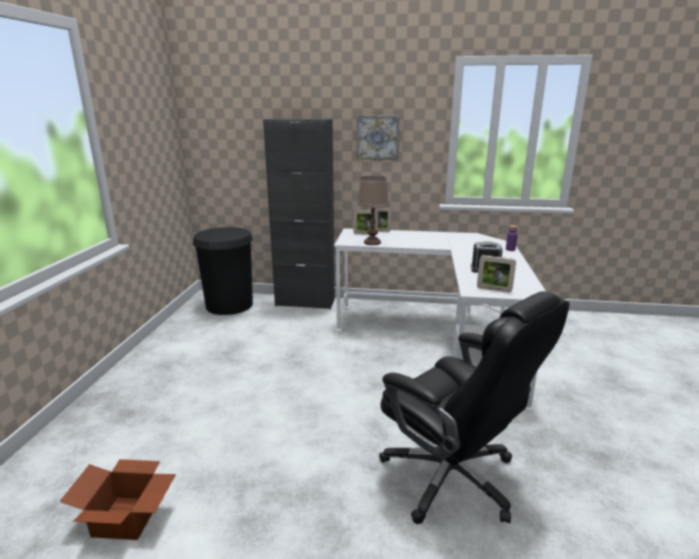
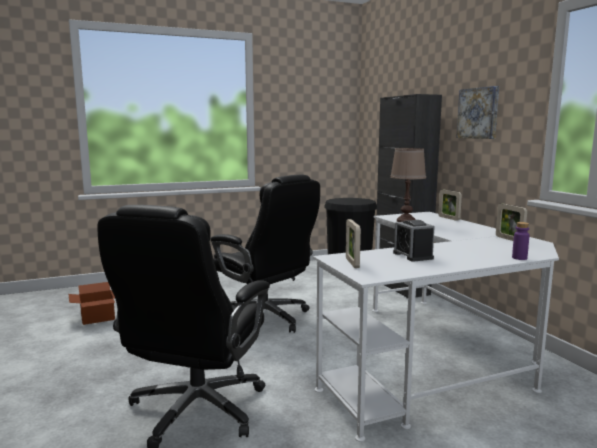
camera: 60 degrees right, 10 degrees down
picture frame [354,210,378,235] -> picture frame moved to [496,204,527,241]
none -> black office chair [210,175,320,333]

